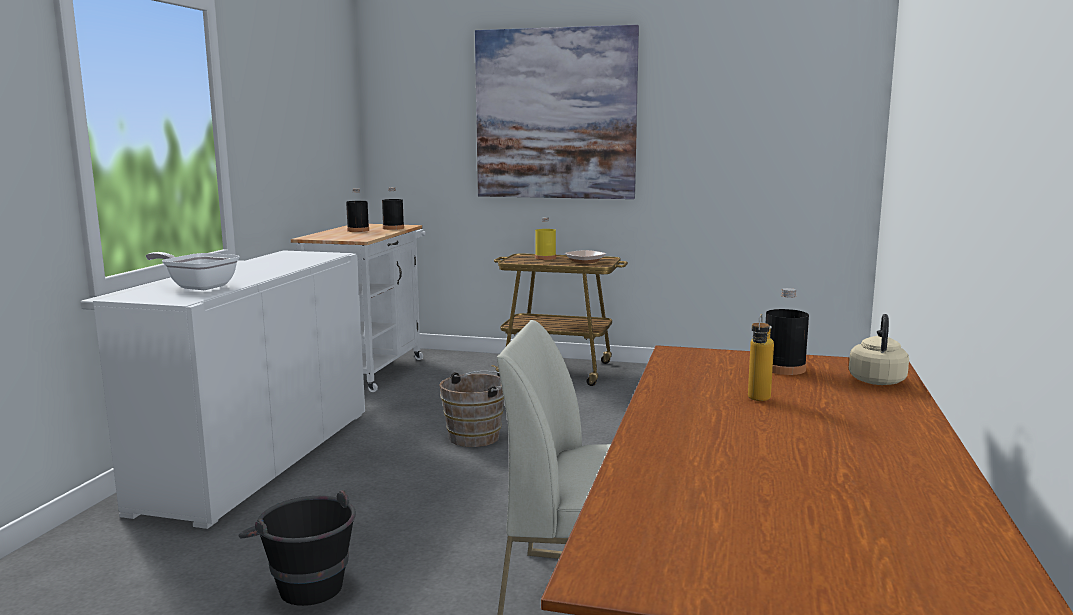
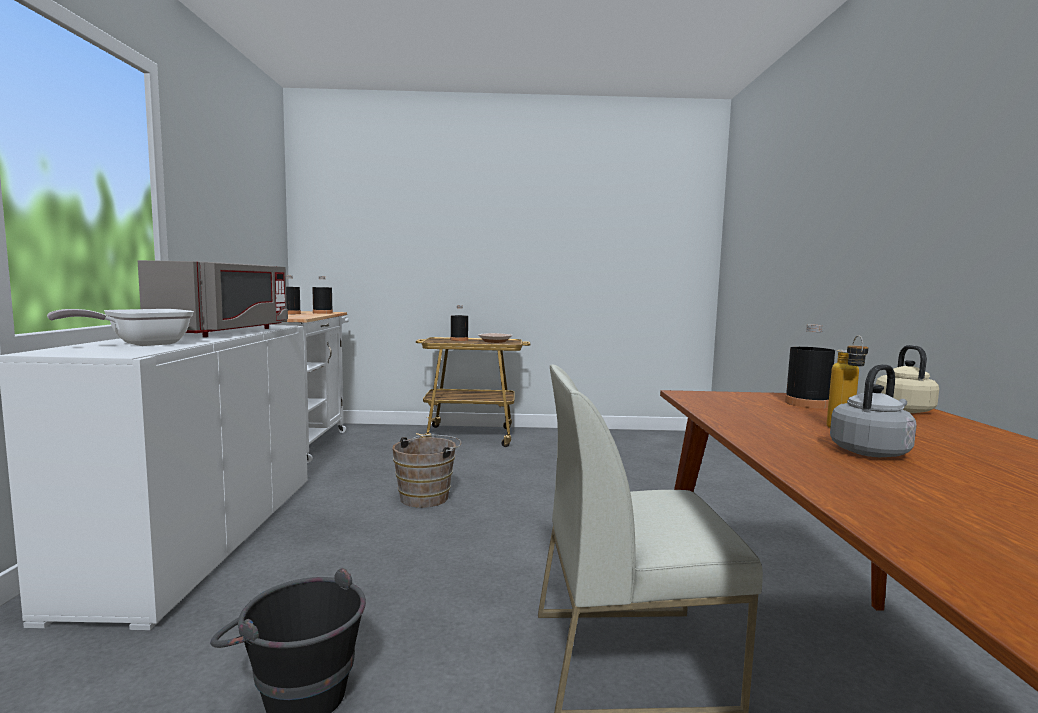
camera: 15 degrees left, 5 degrees down
frying pan [146,252,240,290] -> frying pan turned 60 degrees counterclockwise [47,309,194,346]
picture [475,25,639,199] -> none
yellow bottle [535,217,556,260] -> black bottle [450,305,468,341]
none -> grey microwave [138,260,288,337]
none -> grey kettle [830,364,917,457]

